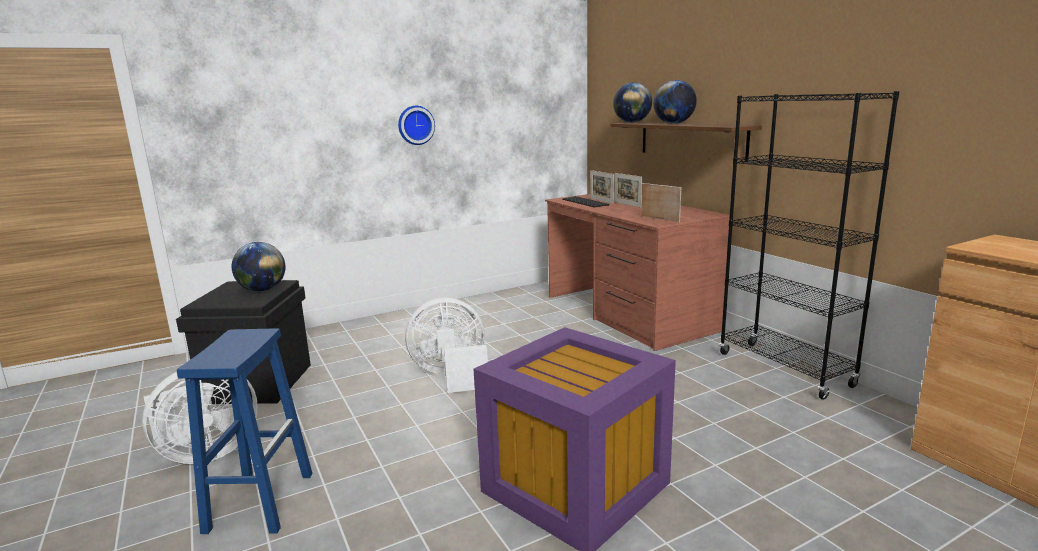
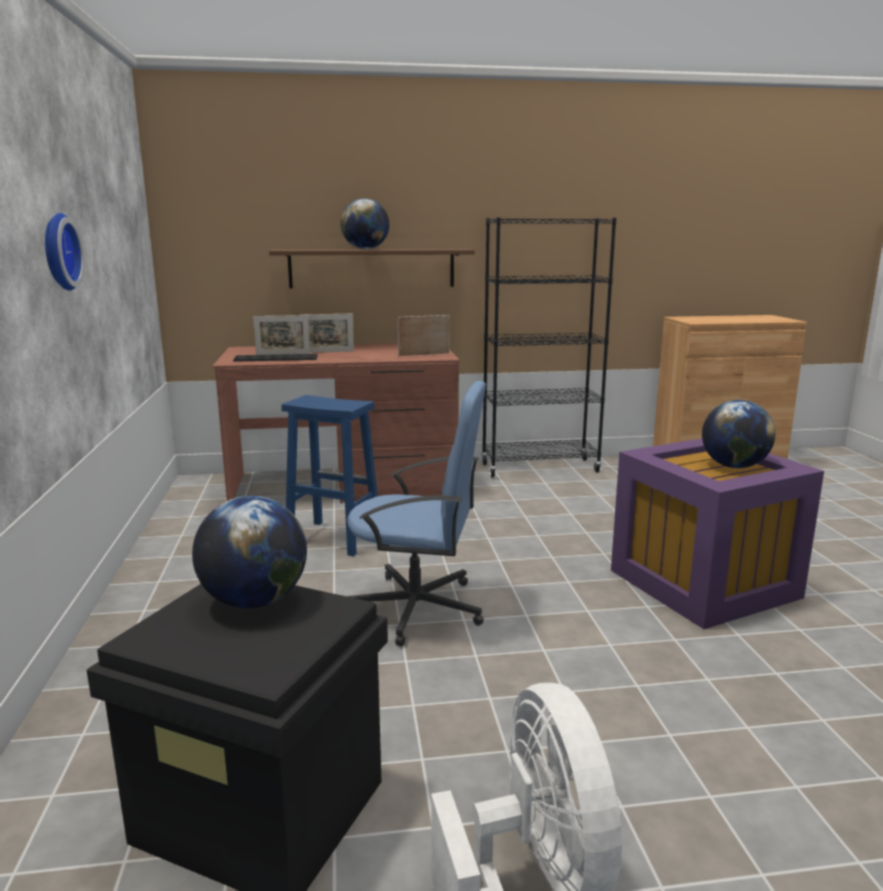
camera: 70 degrees left, 0 degrees up
blue stool [177,328,312,534] -> blue stool moved to [281,395,378,556]
white fan [405,298,488,393] -> blue office chair [347,381,486,646]
globe [613,82,652,123] -> globe moved to [702,400,775,468]

